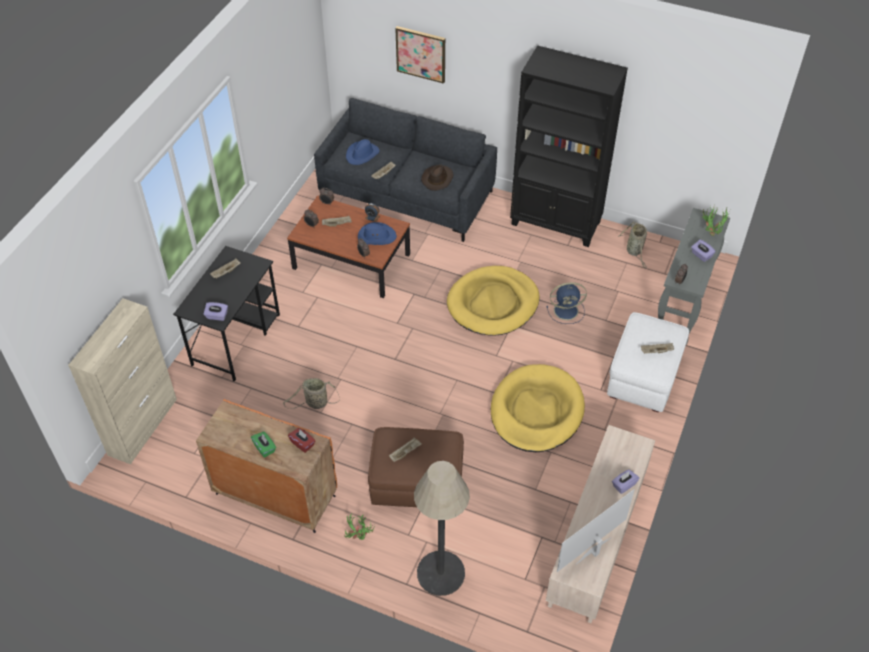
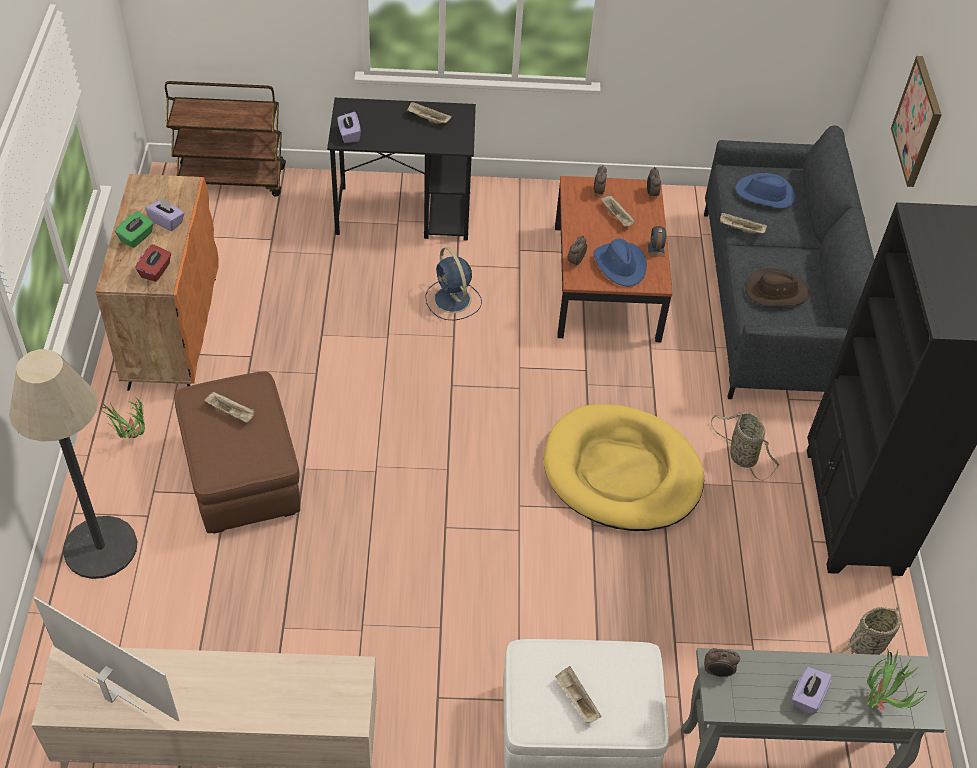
camera: 65 degrees right, 0 degrees up
beige cabinet [68,298,177,465] -> brown cart [165,81,286,197]
basket [283,378,340,409] -> basket moved to [711,412,780,481]
yellow dog bed [491,364,585,452] -> none
blue fan [546,282,587,324] -> blue fan moved to [425,247,482,320]
purple tissue box [612,469,639,494] -> purple tissue box moved to [145,198,185,231]

